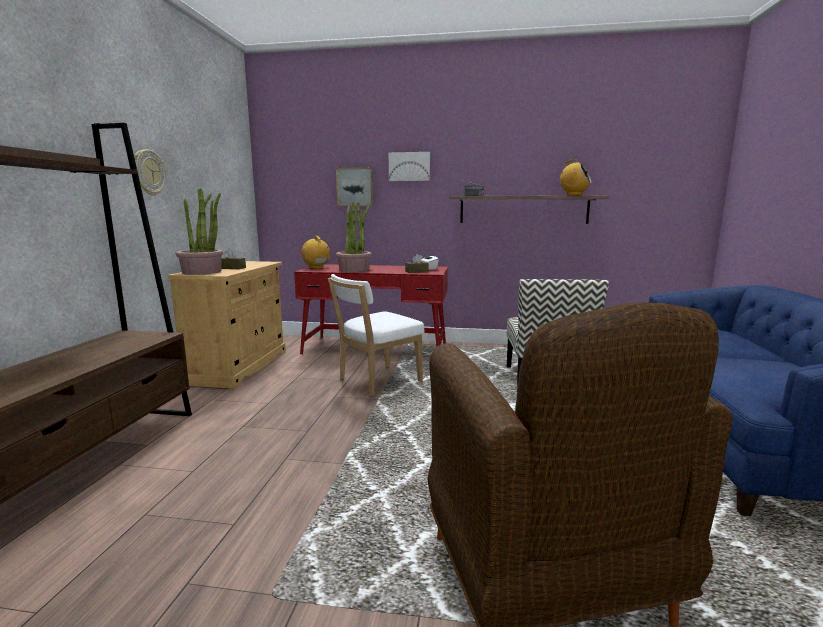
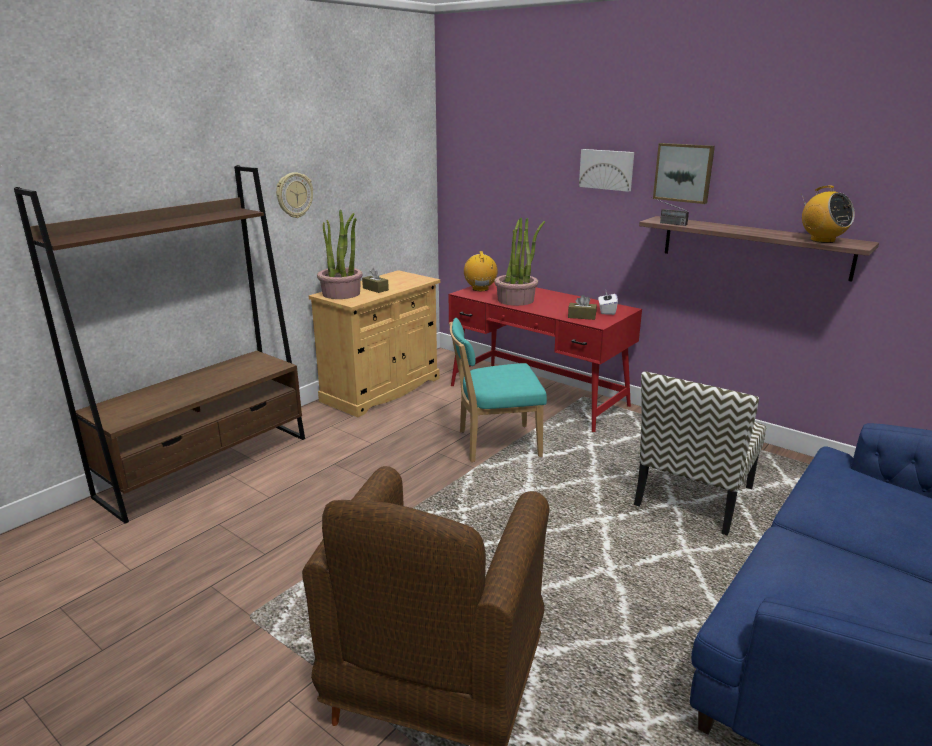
camera: 30 degrees right, 10 degrees up
white chair [328,274,425,396] -> turquoise chair [449,318,547,462]
picture [336,167,374,206] -> picture moved to [653,143,715,204]

